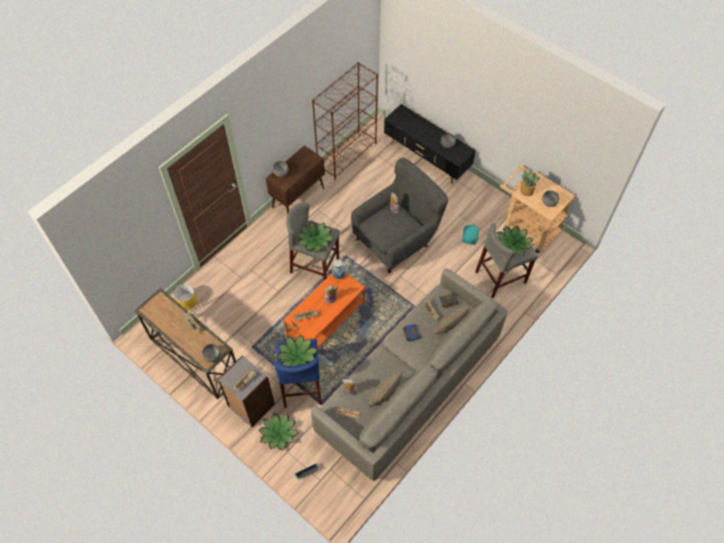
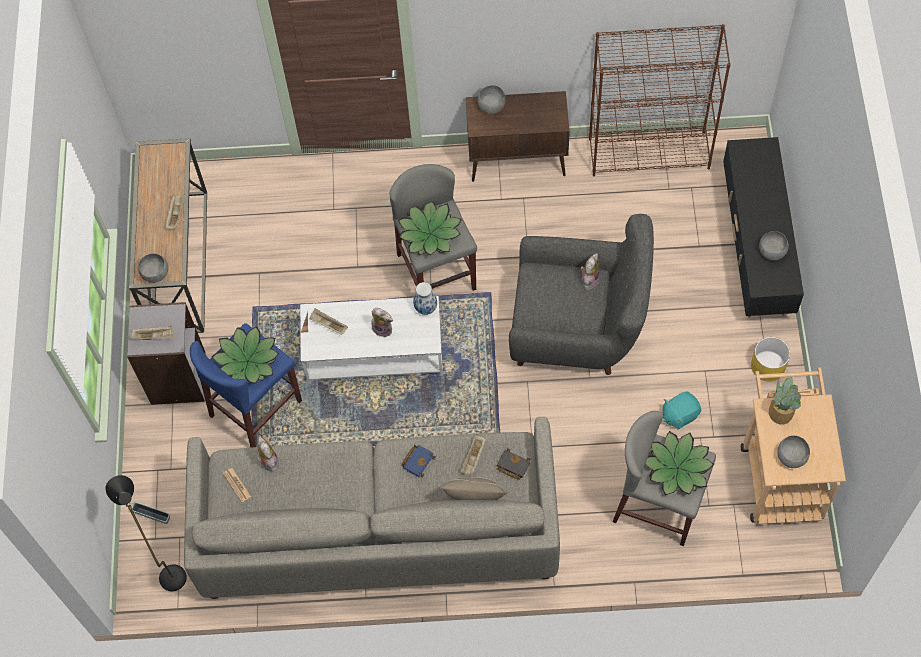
camera: 50 degrees right, 5 degrees up
yellow planter [174,284,197,310] -> yellow planter moved to [751,337,790,381]
potted plant [259,413,299,451] -> none
orange coffee table [283,273,366,348] -> white coffee table [300,296,443,384]
beige pillow [369,372,402,407] -> none
none -> black floor lamp [106,475,187,591]

